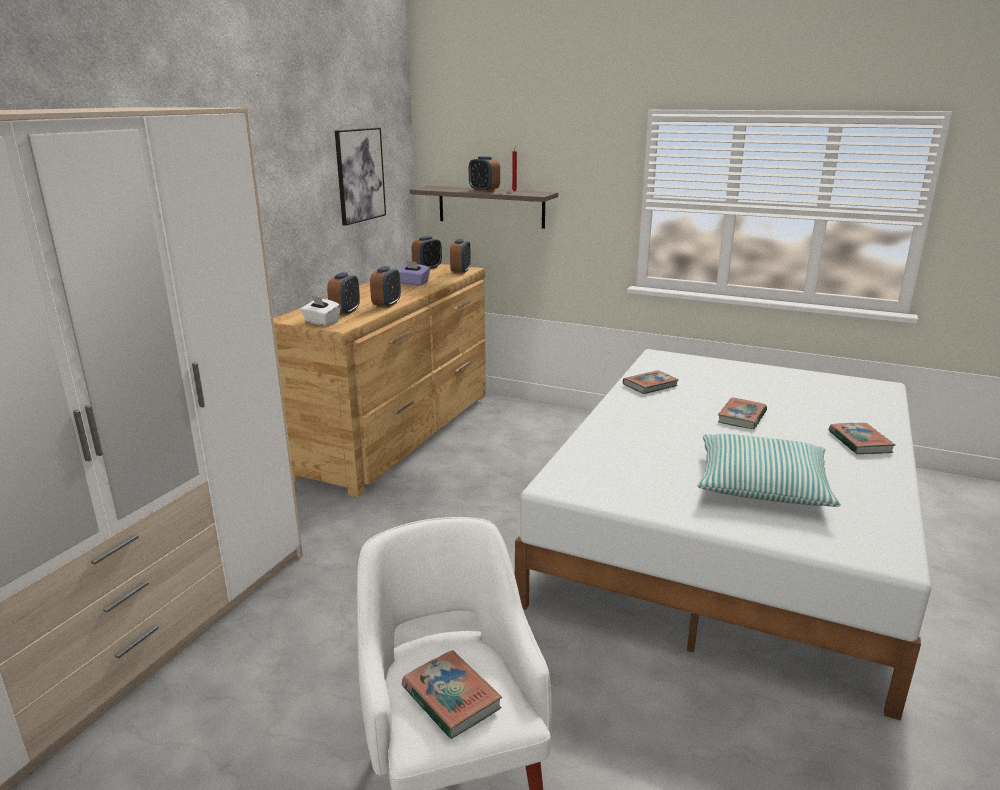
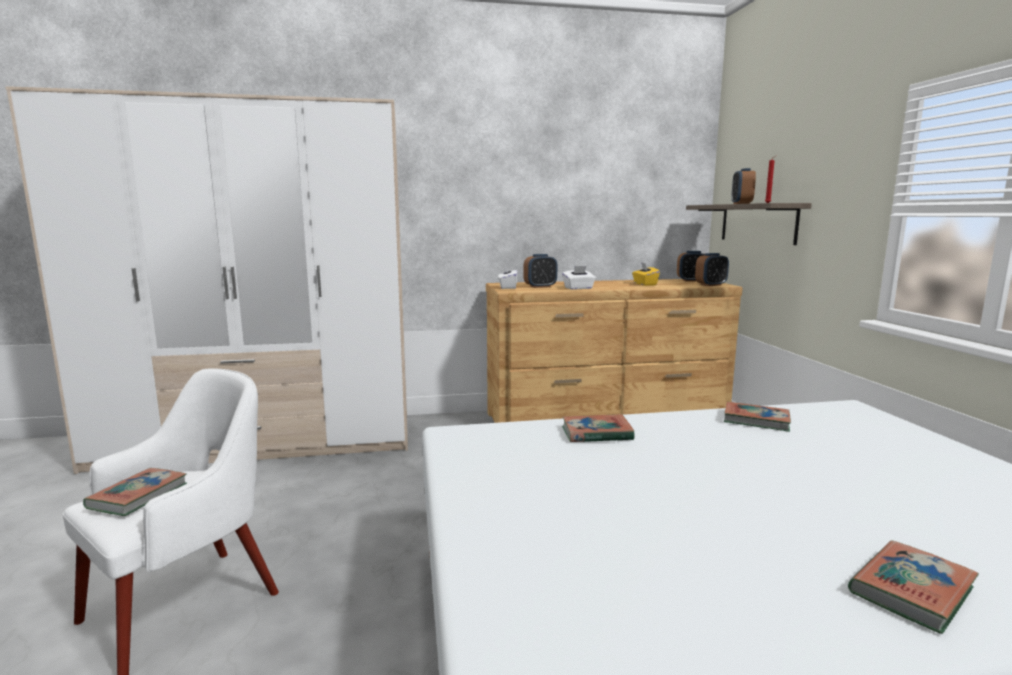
camera: 55 degrees right, 10 degrees down
picture [335,128,386,226] -> none
alarm clock [370,266,401,308] -> white tissue box [562,266,596,290]
purple tissue box [398,261,430,286] -> yellow tissue box [632,262,660,286]
pillow [697,434,841,507] -> none
book [718,397,767,429] -> book moved to [562,414,634,442]

